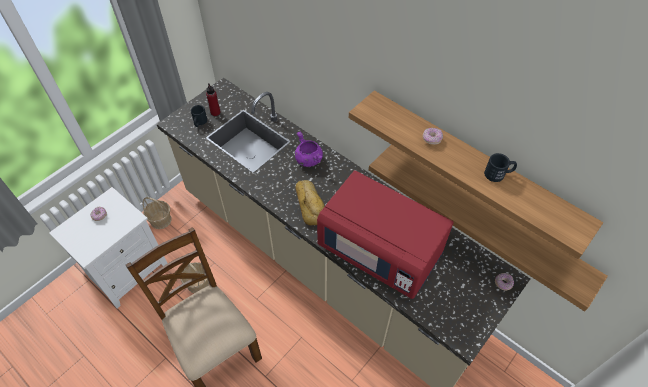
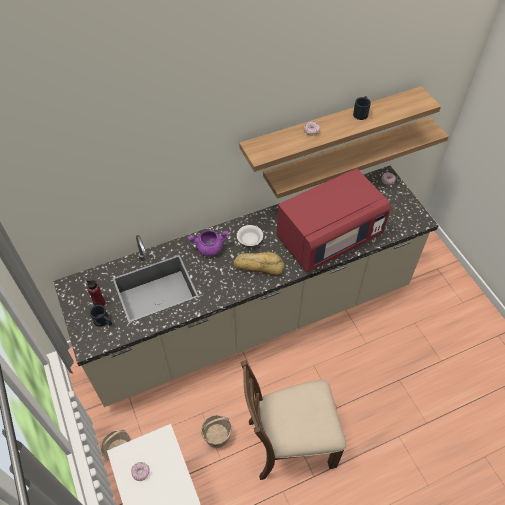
camera: 65 degrees left, 0 degrees up
none -> white bowl [237,225,263,246]

